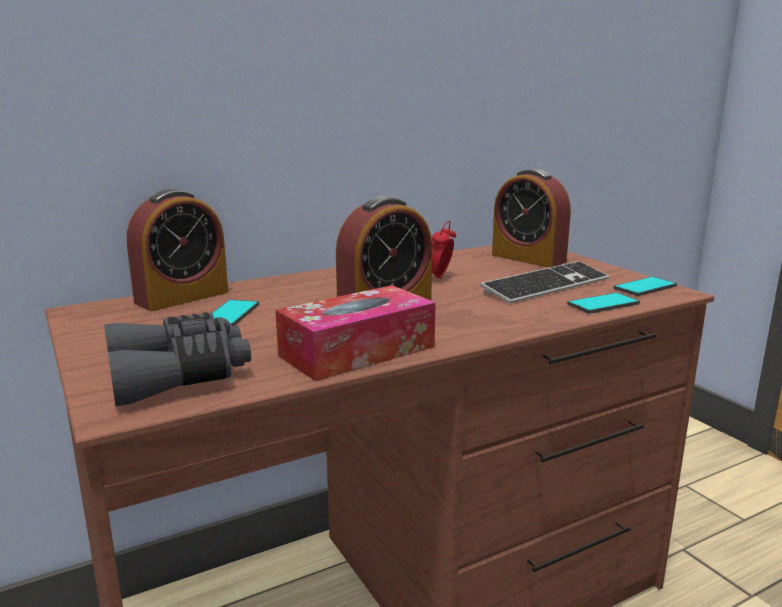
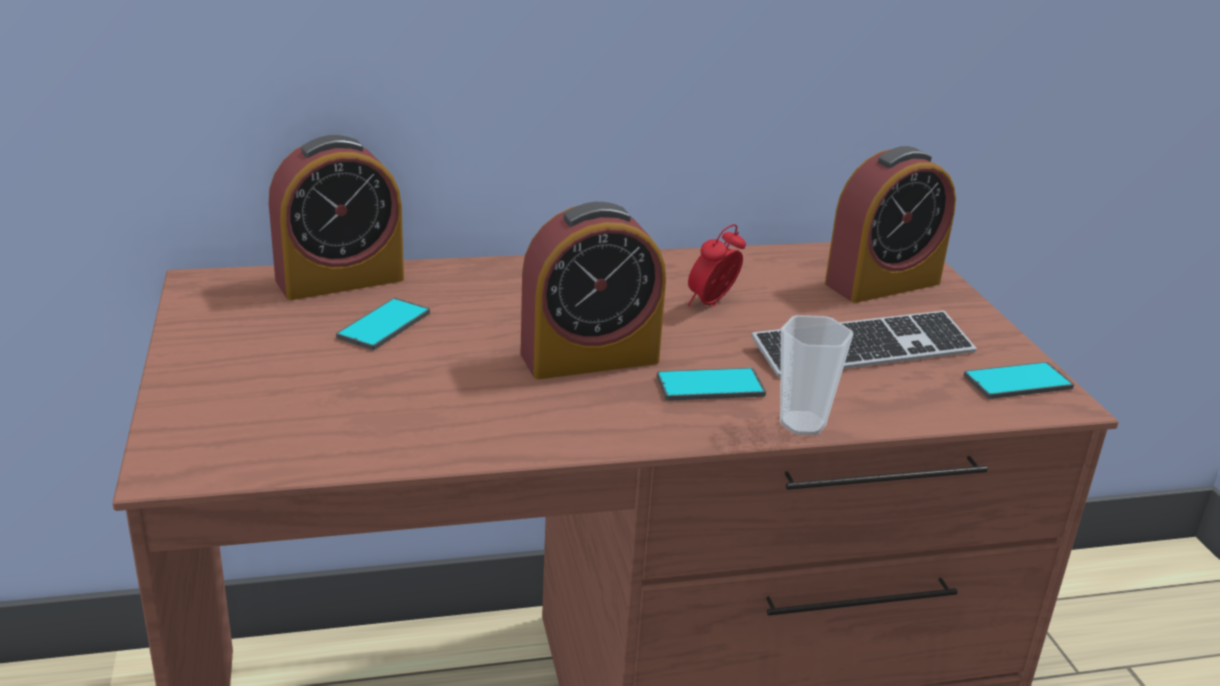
camera: 15 degrees right, 10 degrees up
grey binoculars [104,312,251,406] -> none
tissue box [275,285,436,381] -> none
alarm clock [492,169,571,268] -> alarm clock turned 90 degrees counterclockwise [825,146,956,303]
phone [567,292,640,314] -> phone moved to [657,368,766,401]
none -> cup [780,315,853,435]

